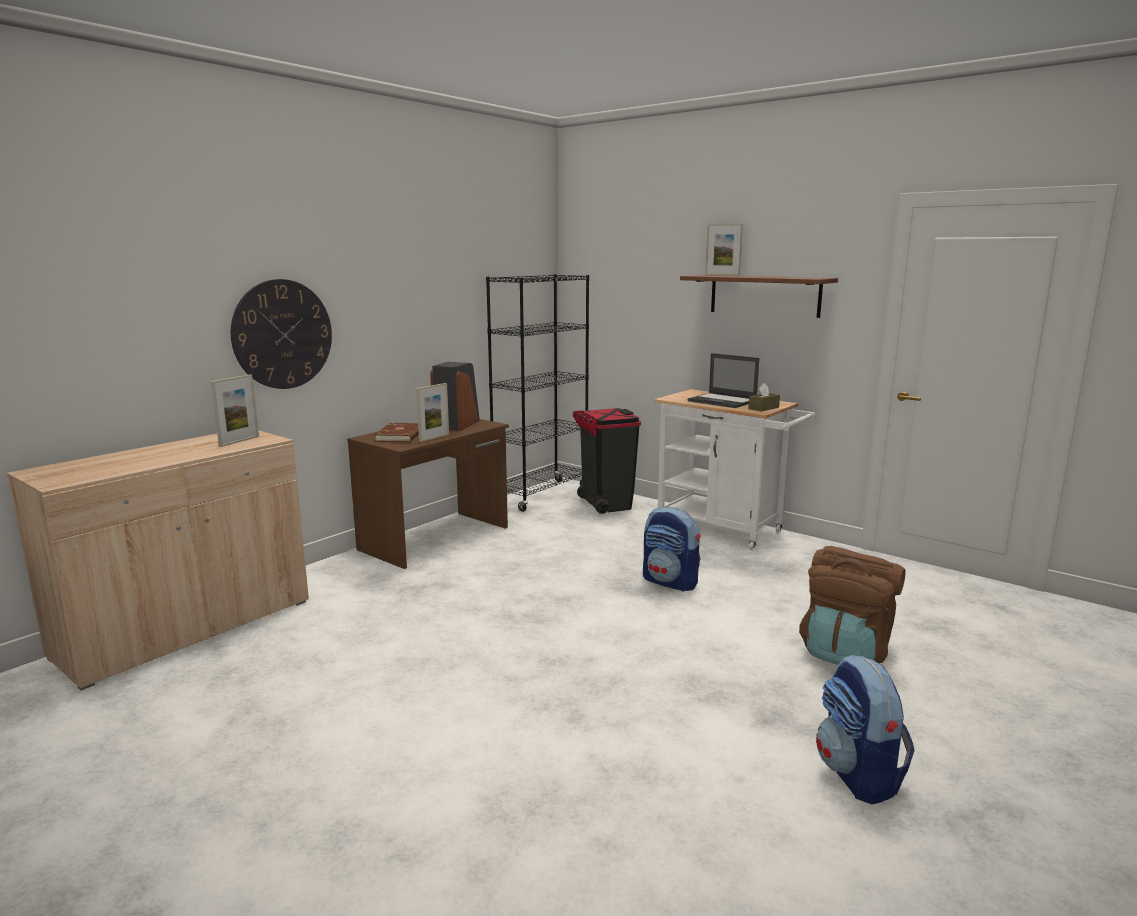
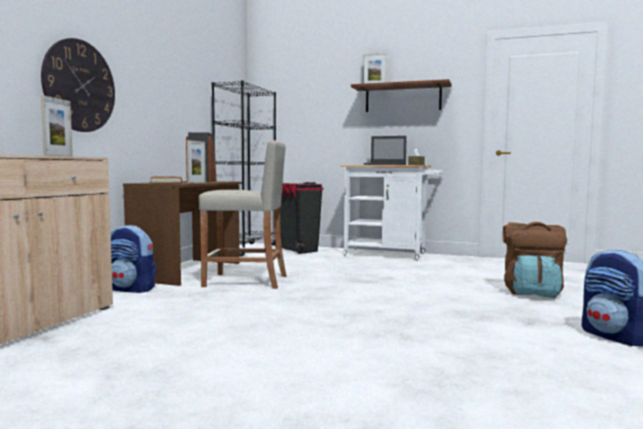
camera: 20 degrees left, 10 degrees down
backpack [643,507,701,592] -> backpack moved to [111,225,156,293]
none -> beige stool [199,140,286,289]

